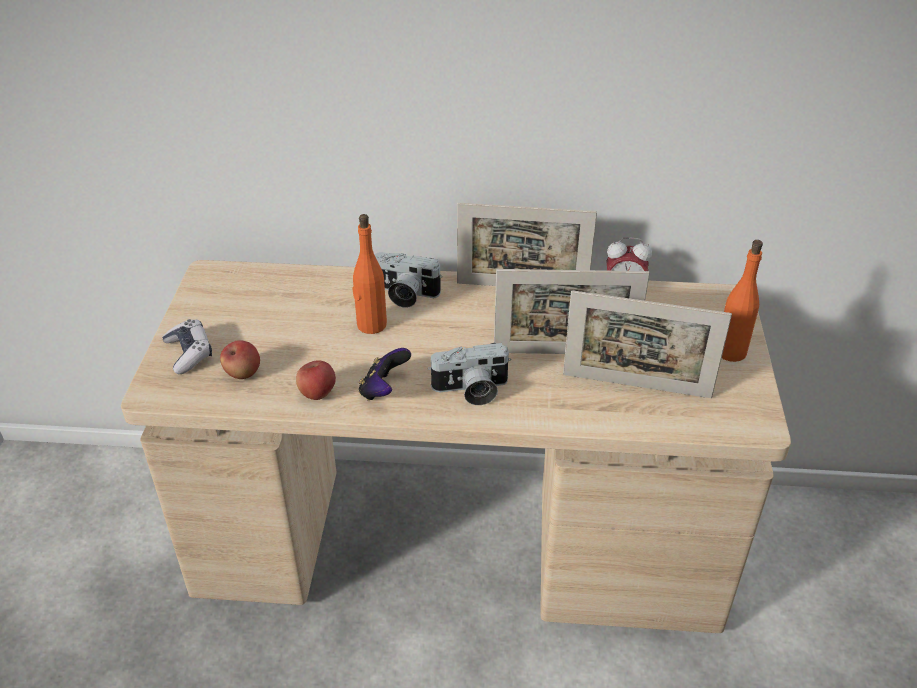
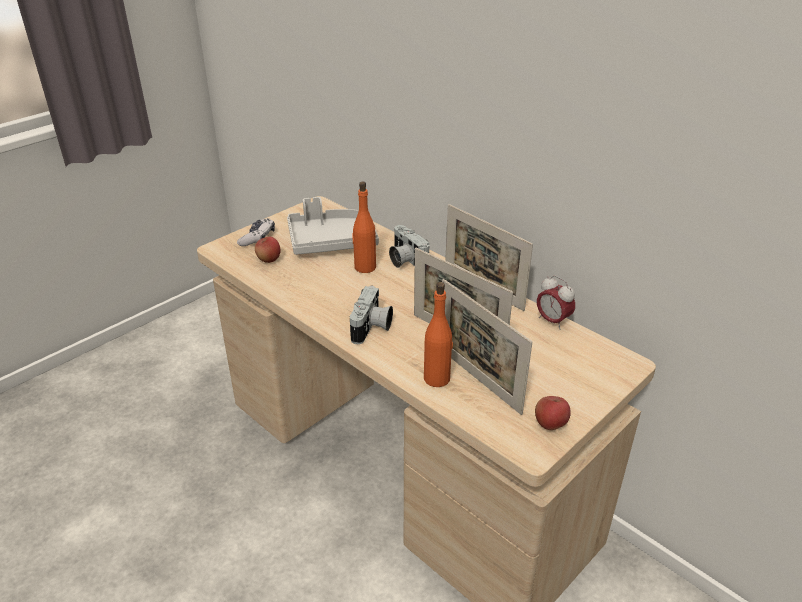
camera: 40 degrees right, 5 degrees down
apple [296,360,336,400] -> apple moved to [535,396,571,430]
game controller [359,348,411,400] -> none
camera [428,343,511,405] -> camera turned 105 degrees counterclockwise [350,286,393,344]
orange bottle [722,240,763,362] -> orange bottle moved to [424,282,453,387]
none -> grey tray [287,197,379,255]

